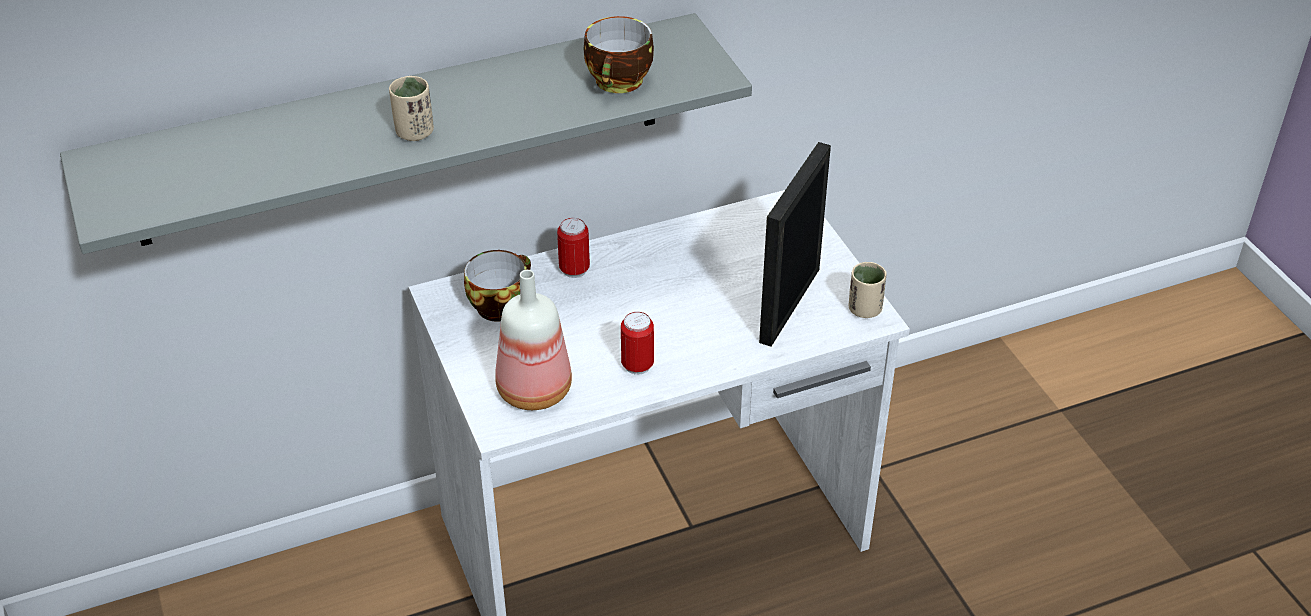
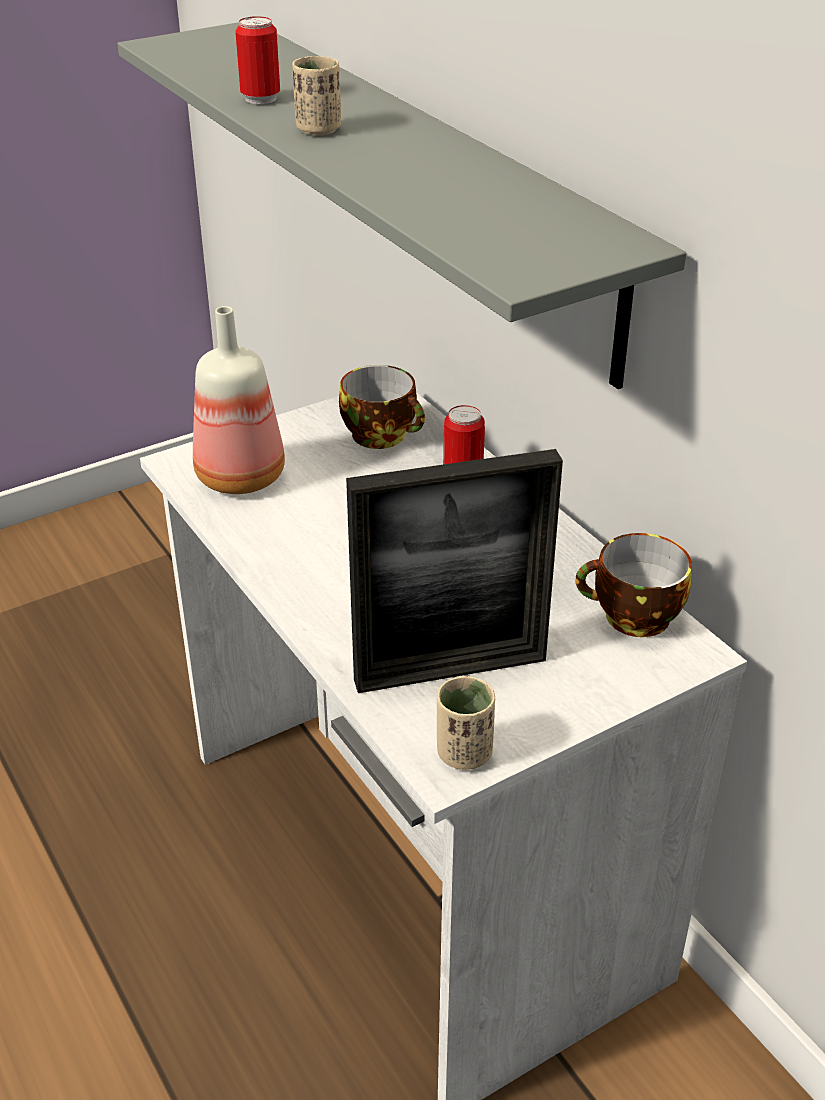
camera: 80 degrees right, 5 degrees down
cup [584,16,654,93] -> cup moved to [575,533,692,637]
can [621,312,654,375] -> can moved to [235,16,280,104]
picture frame [759,142,831,347] -> picture frame turned 150 degrees clockwise [346,449,563,693]

